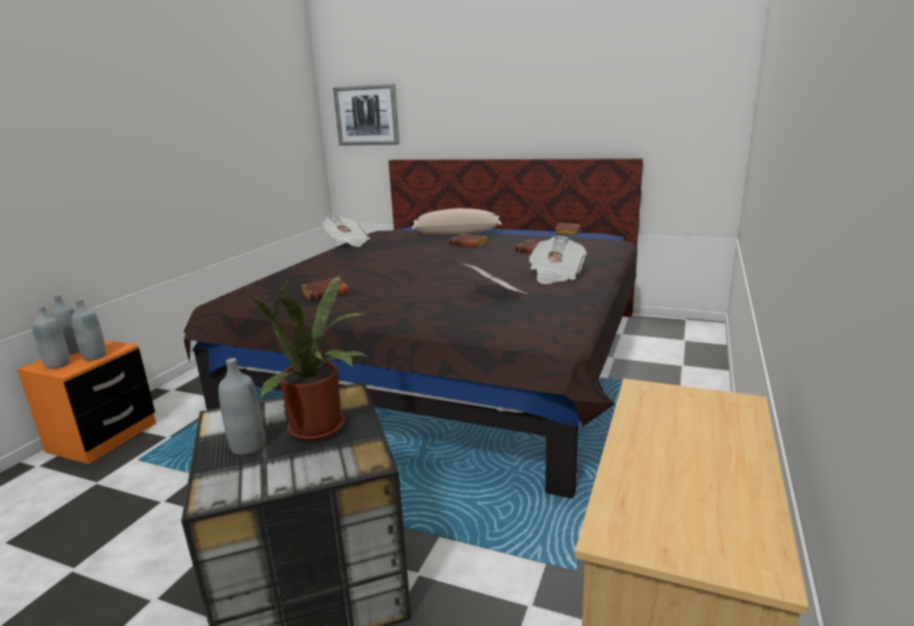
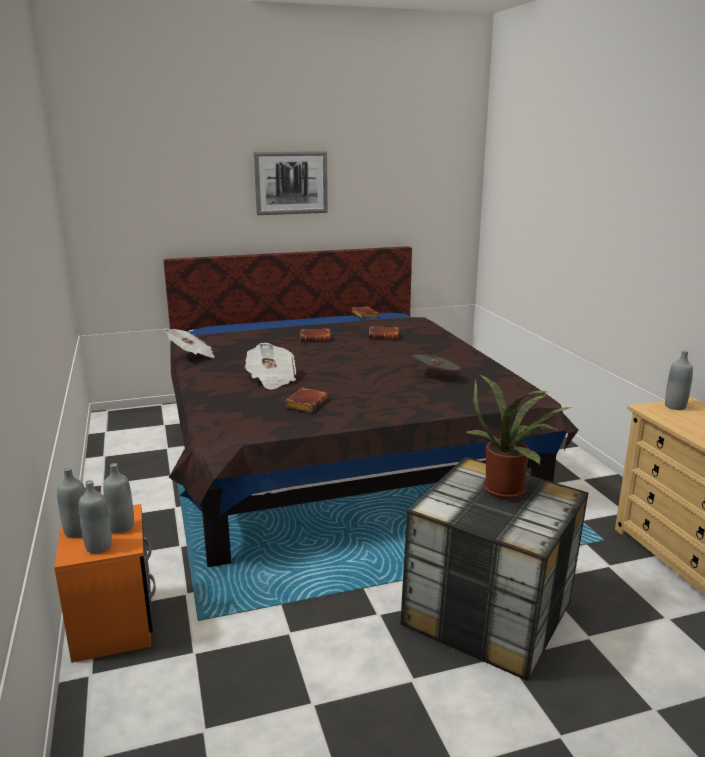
camera: 40 degrees left, 0 degrees up
grey bottle [218,358,264,455] -> grey bottle moved to [665,350,693,410]
picture [333,84,399,146] -> picture moved to [254,151,328,215]
beige pillow [412,208,502,234] -> none
newspaper [529,236,587,284] -> newspaper moved to [245,343,296,390]

